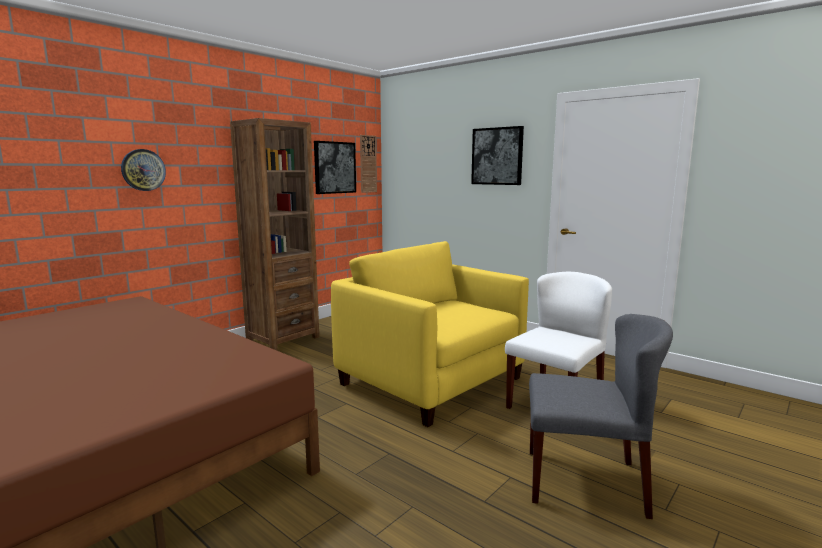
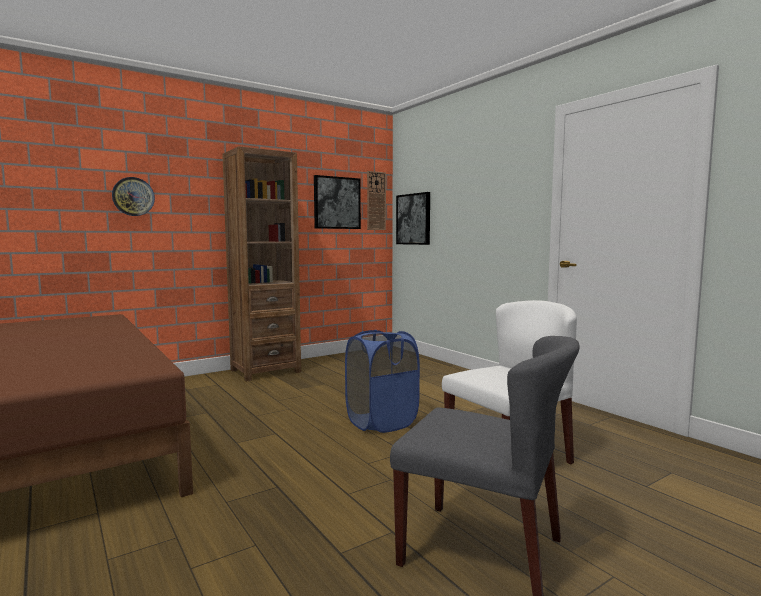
camera: 15 degrees right, 5 degrees down
yellow armchair [331,241,529,427] -> blue laundry basket [345,330,420,433]
picture [471,126,524,185] -> picture moved to [396,192,430,245]

